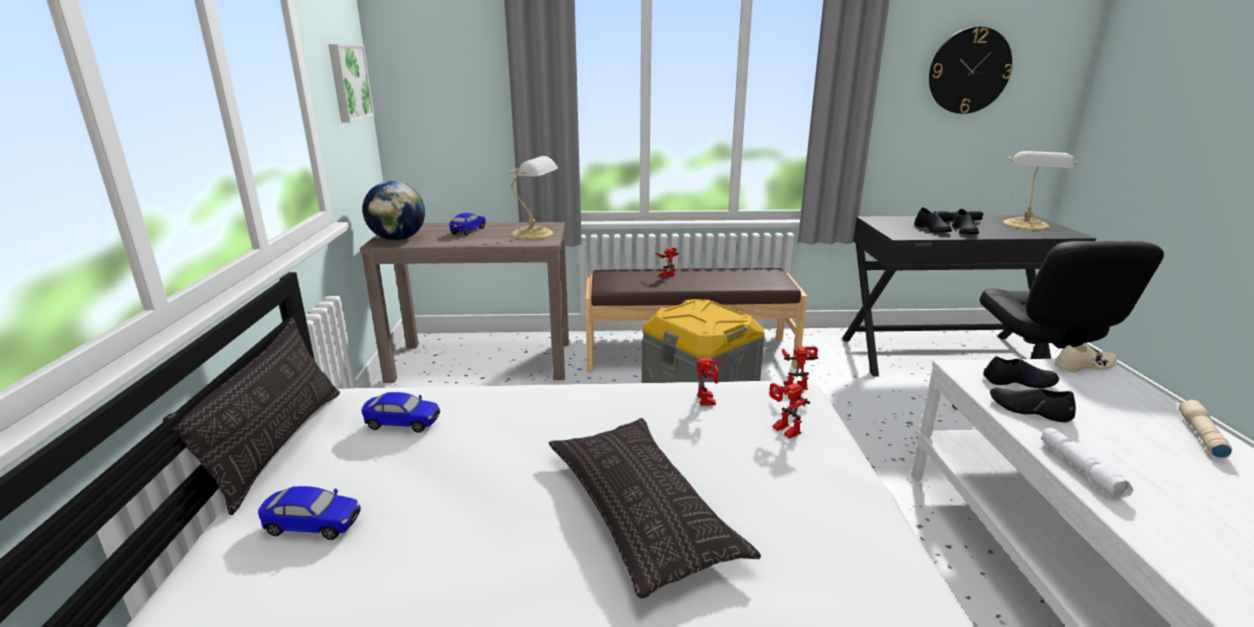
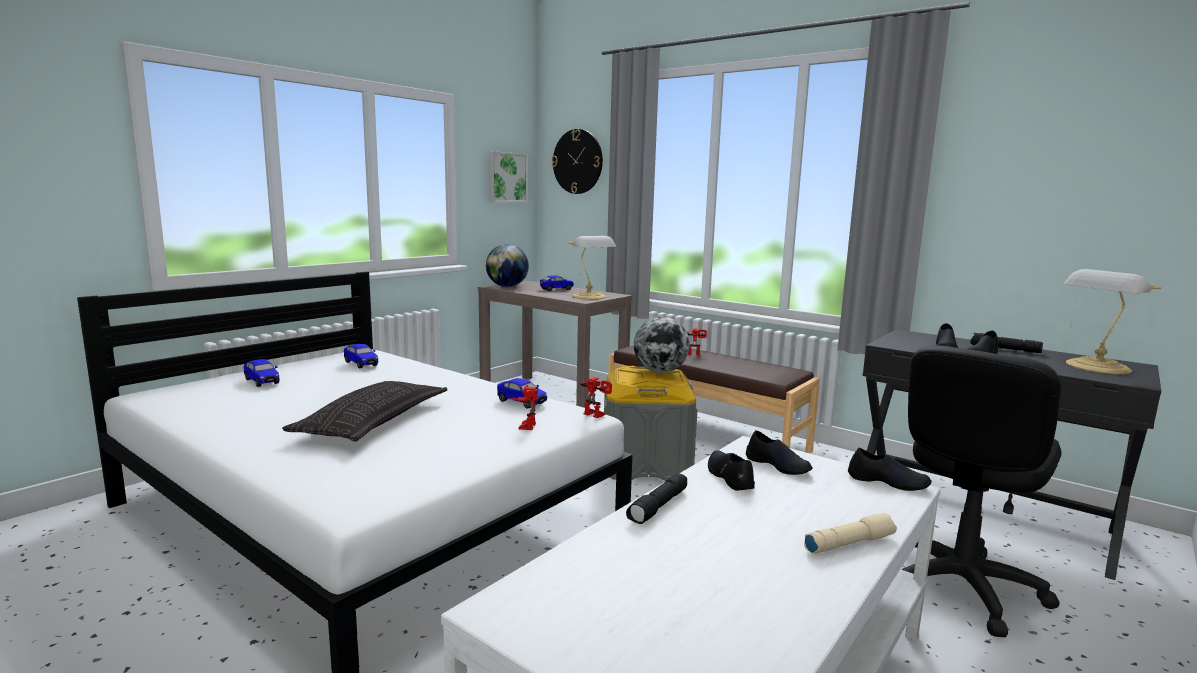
camera: 40 degrees right, 10 degrees down
pillow [163,319,340,515] -> none
toy robot [697,358,723,406] -> toy car [497,378,547,409]
wall clock [929,27,1013,114] -> wall clock moved to [552,129,603,194]
white flashlight [1041,428,1133,498] -> black flashlight [626,473,687,524]
beige shoe [1055,345,1117,373] -> black shoe [848,448,932,491]
none -> globe [634,317,690,373]

